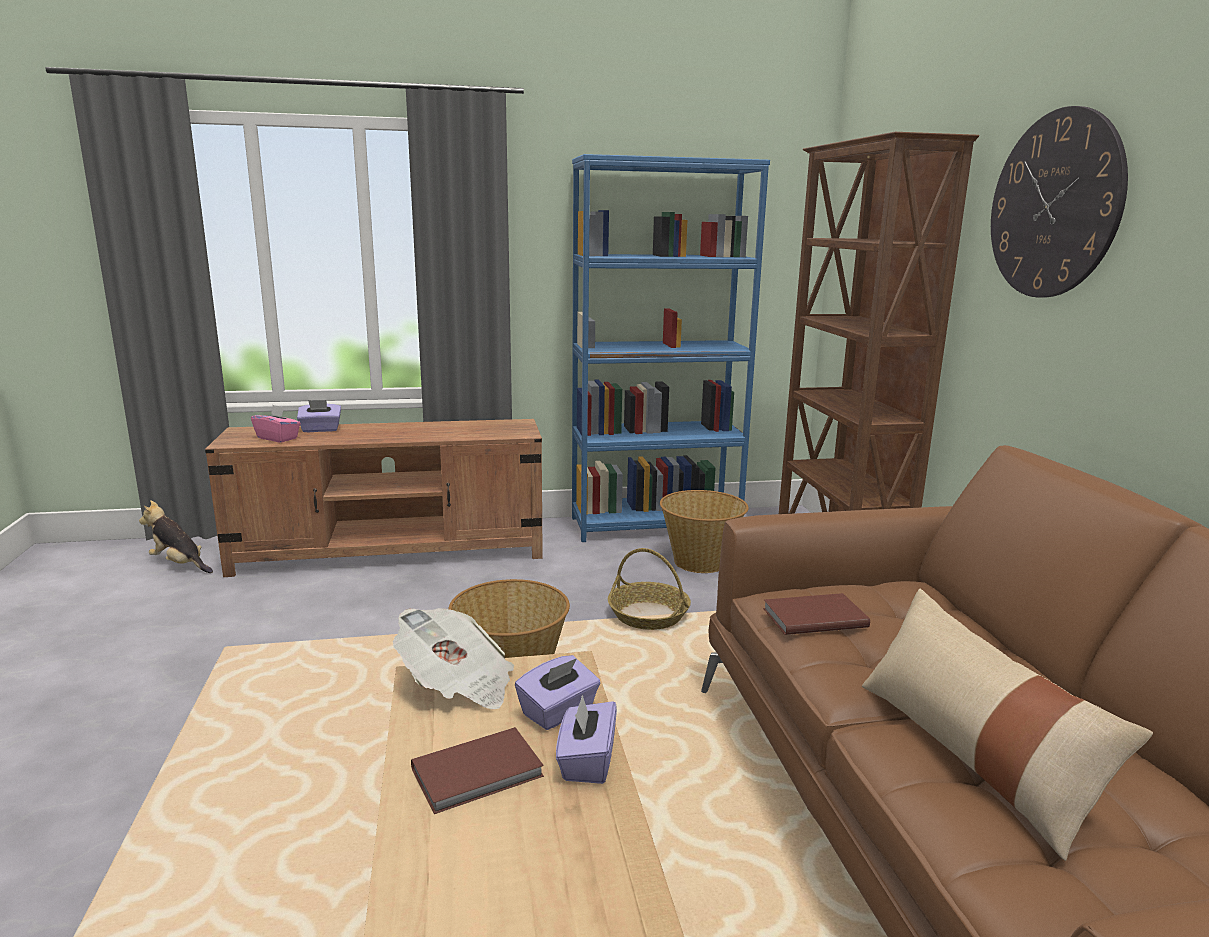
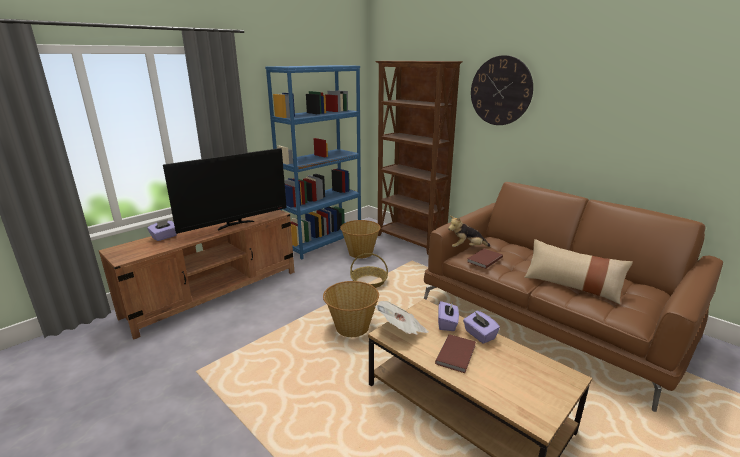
camera: 35 degrees left, 5 degrees up
plush toy [139,501,213,573] -> plush toy moved to [448,216,490,247]
pink tissue box [251,405,301,443] -> none
none -> television [163,148,287,234]

